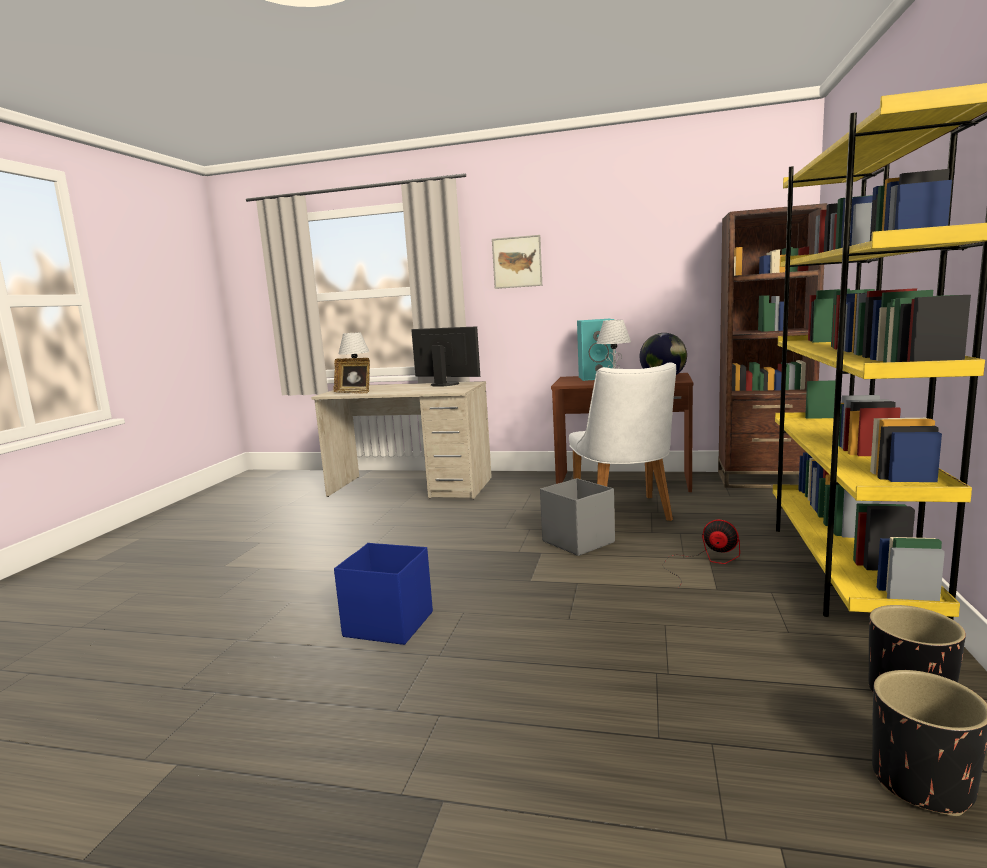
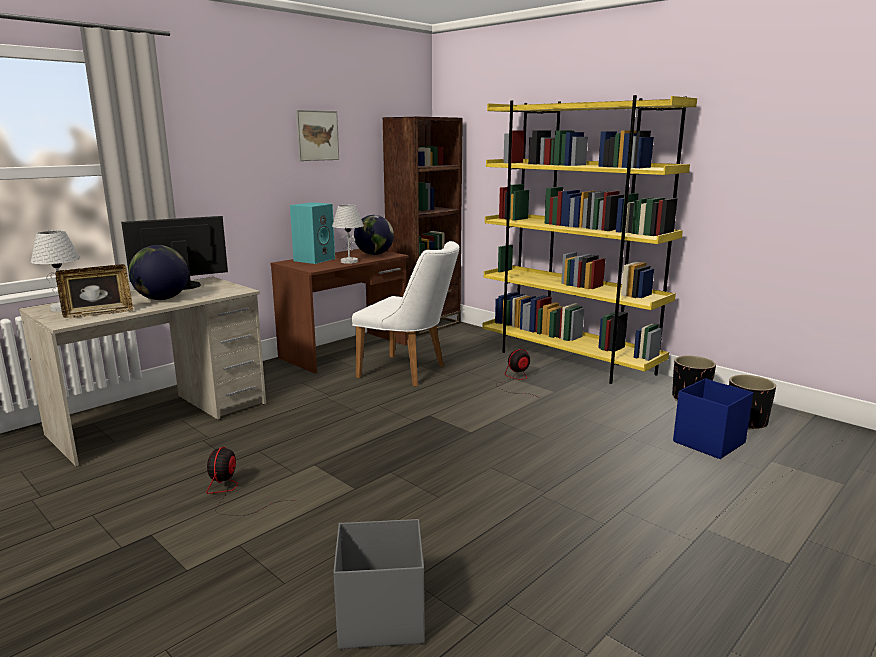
camera: 60 degrees left, 5 degrees up
blue storage box [334,543,433,645] -> blue storage box moved to [673,378,753,459]
picture [492,235,542,289] -> picture moved to [296,110,339,161]
grey storage box [540,478,615,556] -> grey storage box moved to [333,519,425,649]
none -> globe [129,245,189,300]
none -> fan [206,447,297,516]

